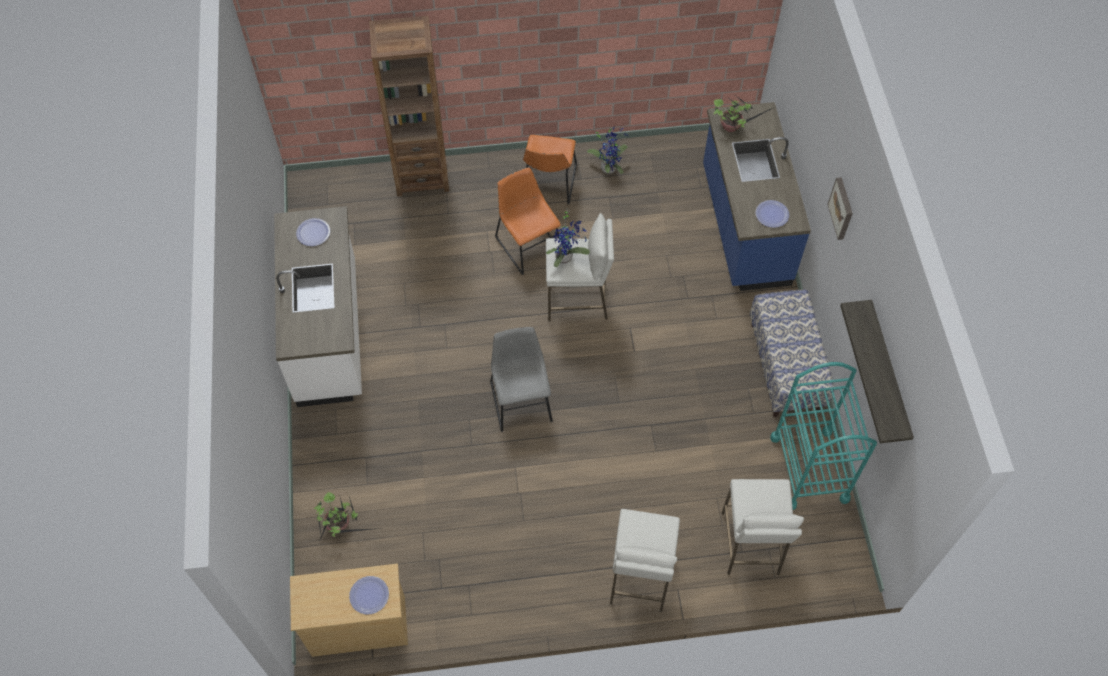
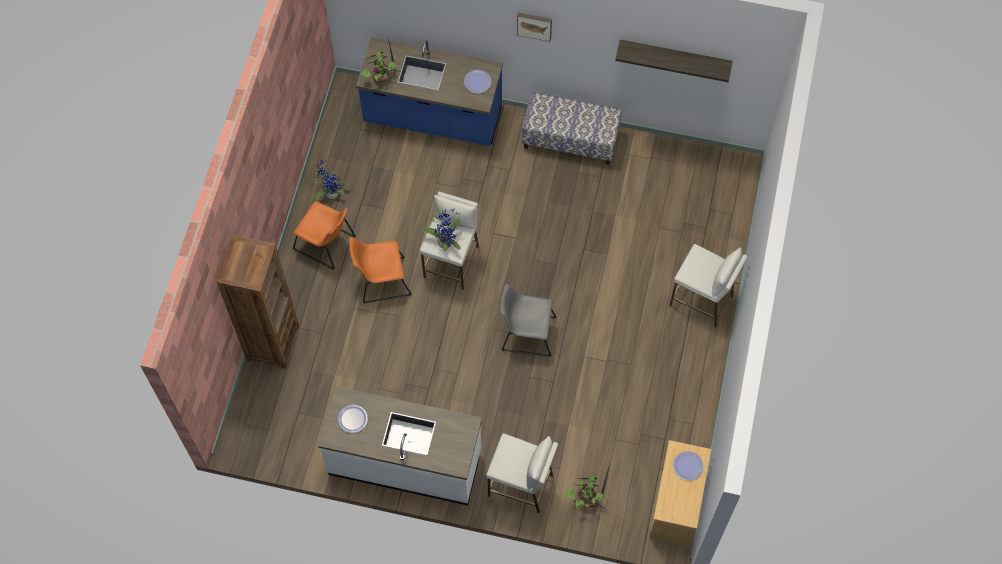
camera: 70 degrees left, 5 degrees up
white stool [722,479,804,575] -> white stool moved to [486,434,558,513]
turquoise cart [770,362,877,510] -> none

